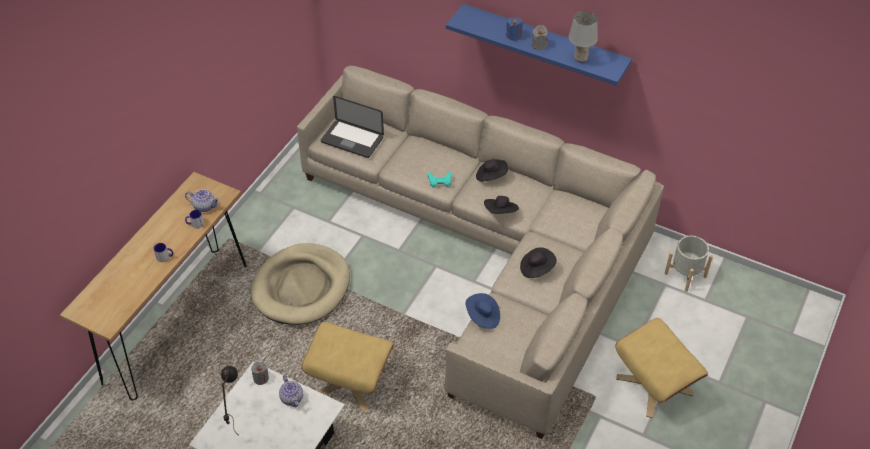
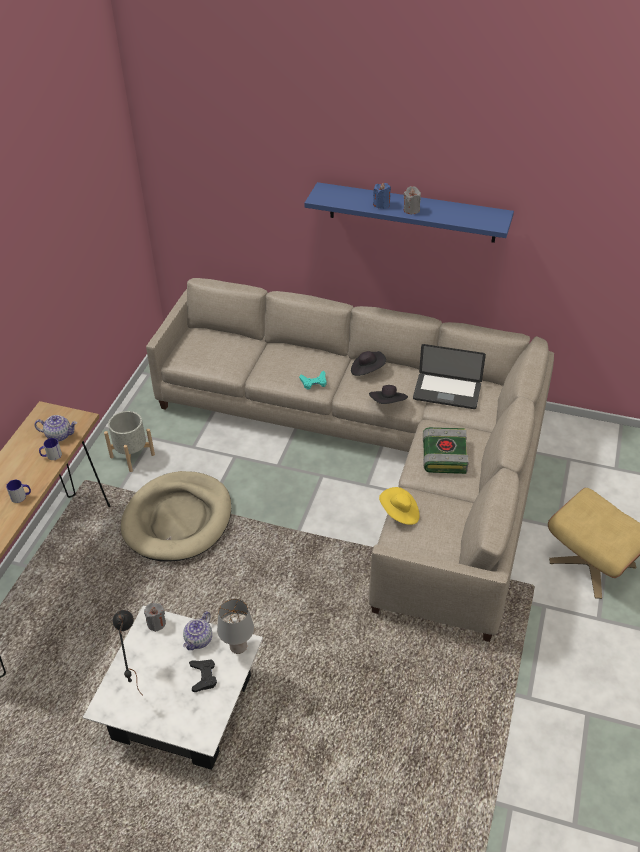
camera: 10 degrees left, 5 degrees down
teapot [279,375,303,407] -> teapot turned 60 degrees clockwise [183,611,212,650]
beige ottoman [301,322,394,412] -> none
laptop [321,96,384,158] -> laptop moved to [413,344,486,409]
blue hat [466,293,500,329] -> yellow hat [379,487,420,525]
black hat [520,247,557,278] -> book [423,427,469,474]
grey table lamp [569,11,598,63] -> grey table lamp moved to [217,599,254,654]
grey planter [665,236,713,292] -> grey planter moved to [104,411,155,472]
none -> black game controller [189,660,217,692]

